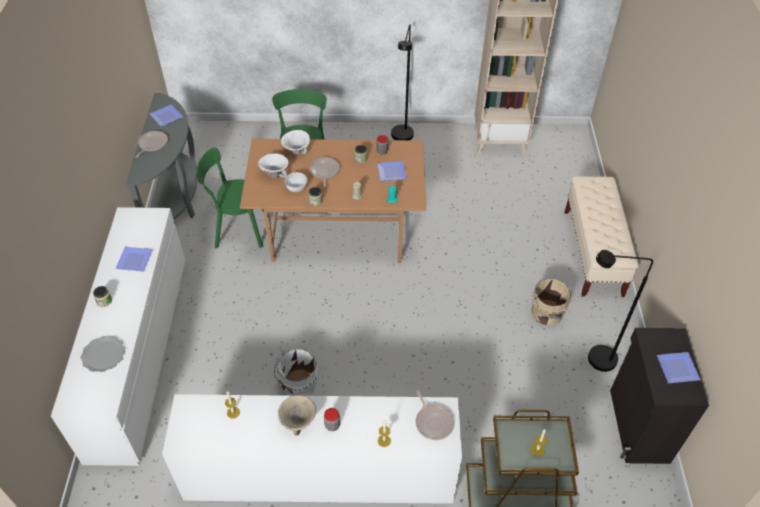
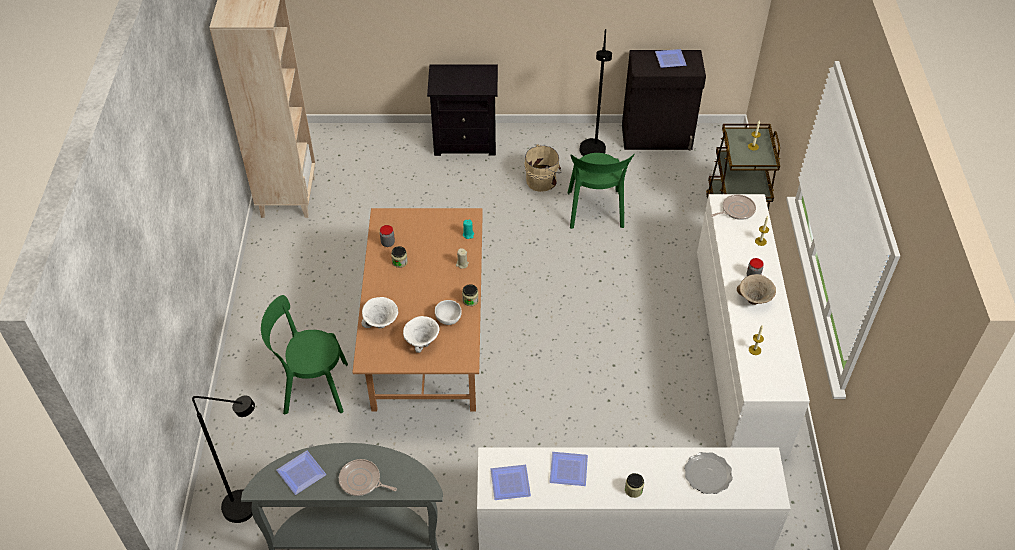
camera: 90 degrees left, 0 degrees up
green chair [197,147,264,248] -> green chair moved to [568,153,635,229]
white bucket [274,349,318,396] -> none
frying pan [310,157,340,188] -> none
plate [377,161,406,181] -> plate moved to [490,465,531,500]
black floor lamp [391,24,414,140] -> black floor lamp moved to [192,395,255,523]
beige bench [565,176,639,297] -> black nightstand [427,65,498,156]

